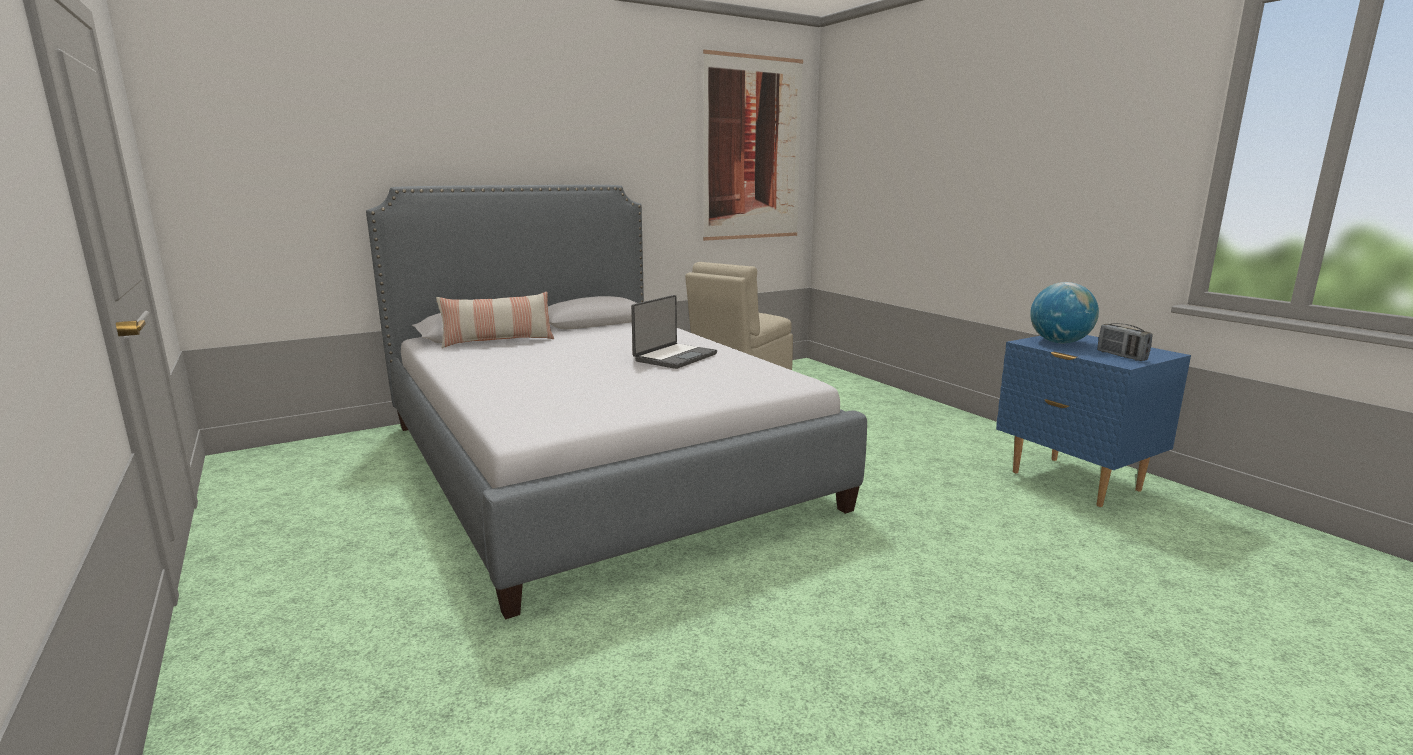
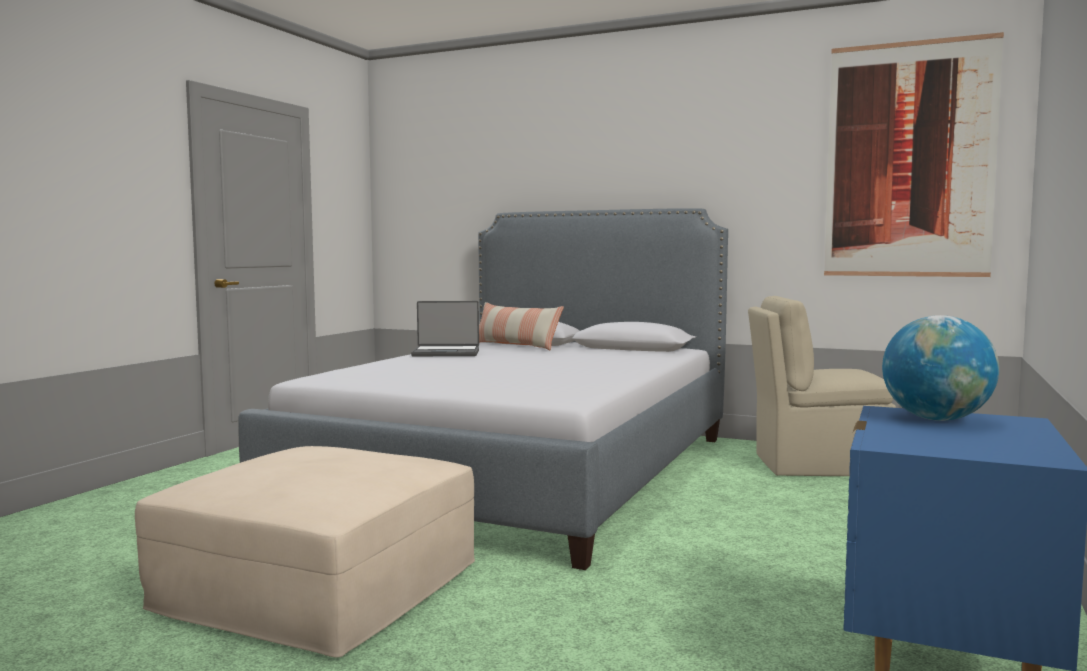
camera: 55 degrees right, 10 degrees down
laptop [631,295,717,369] -> laptop moved to [411,301,479,356]
radio [1097,323,1153,361] -> none
none -> beige ottoman [135,446,475,658]

